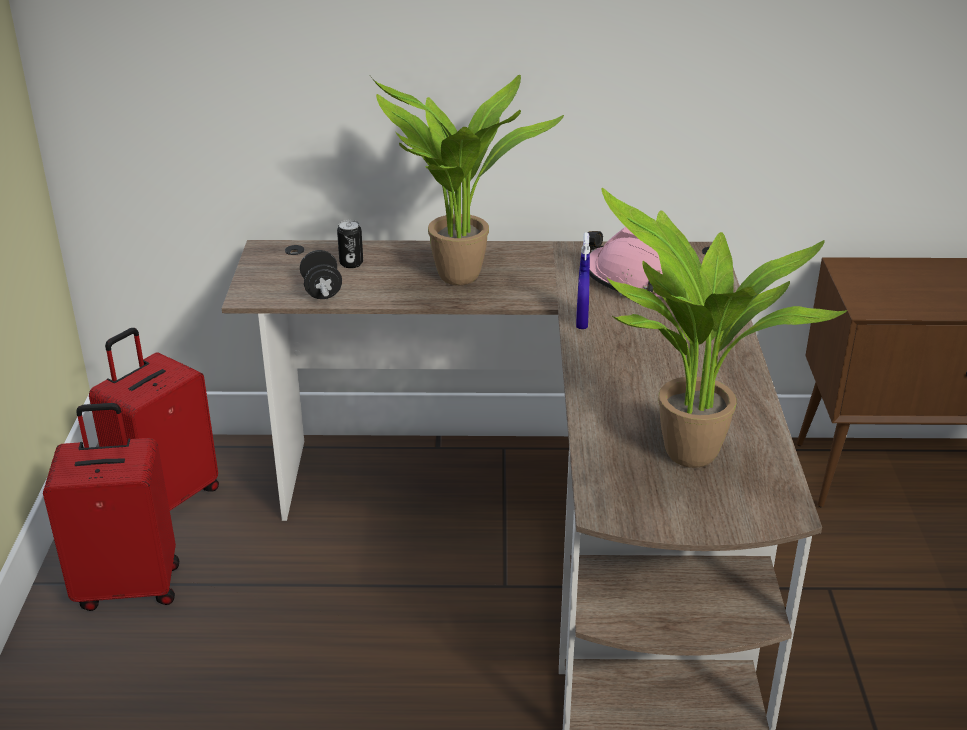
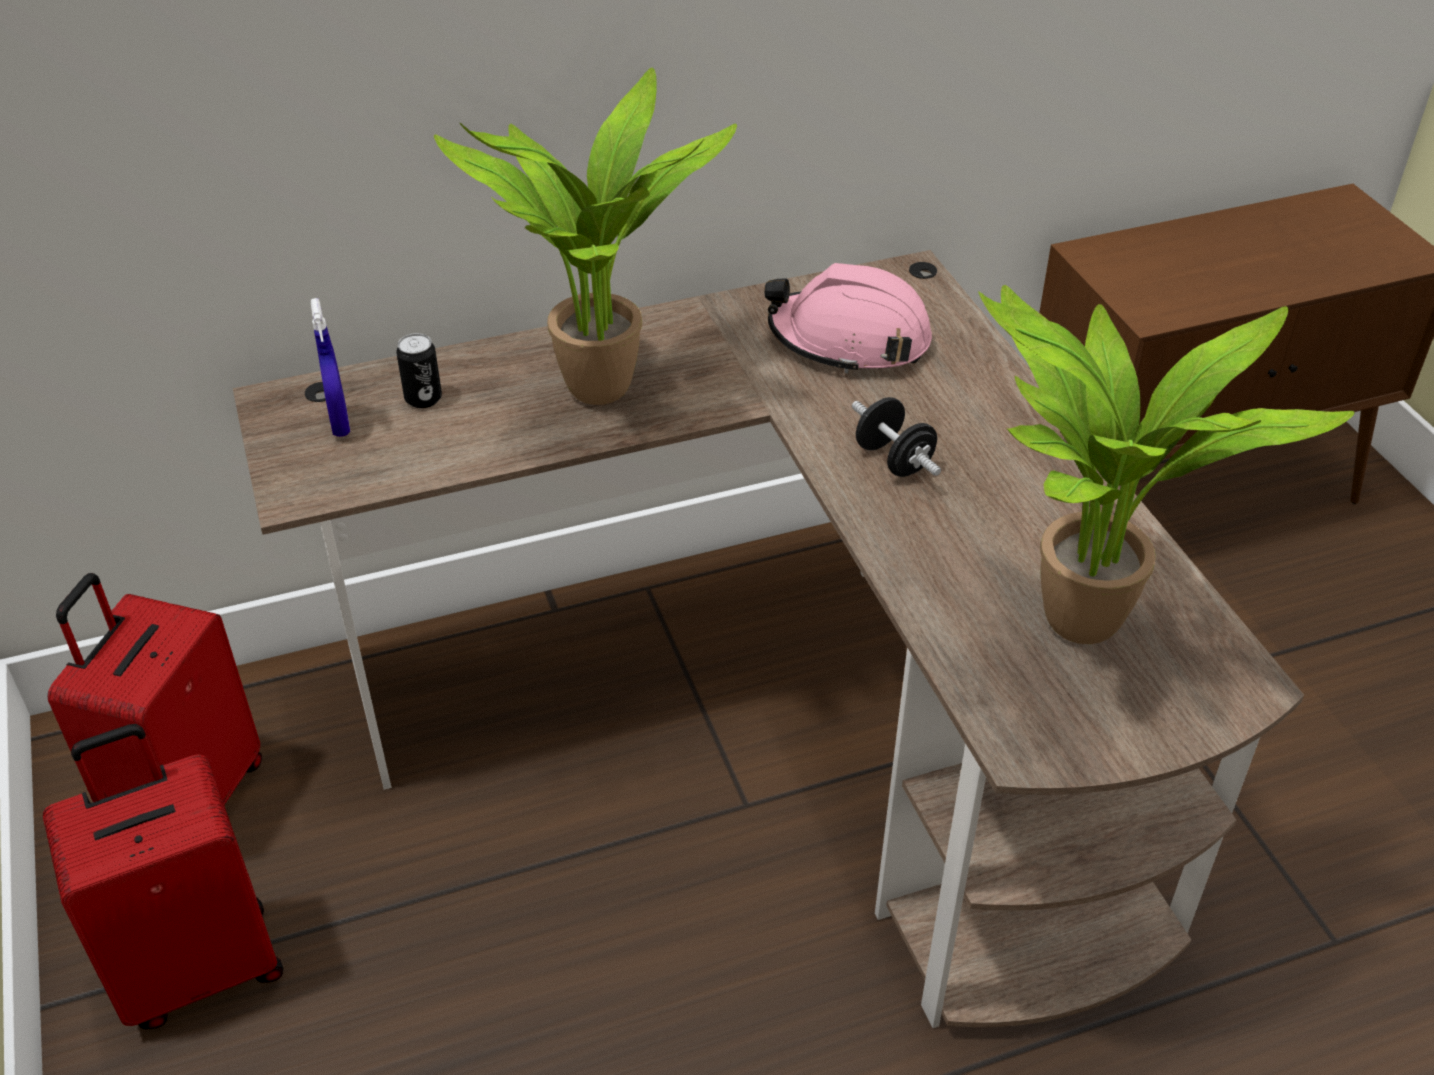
camera: 20 degrees left, 10 degrees up
black dumbbell [300,250,342,299] -> black dumbbell moved to [852,397,941,477]
blue spray bottle [576,232,590,329] -> blue spray bottle moved to [311,298,350,437]

